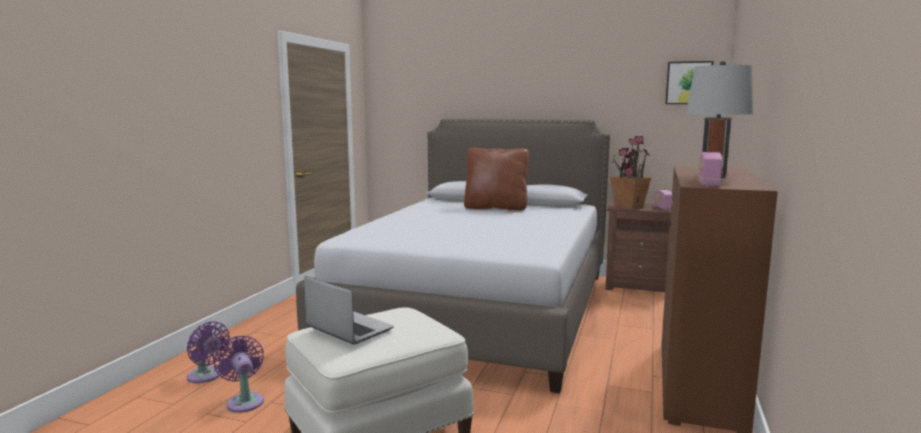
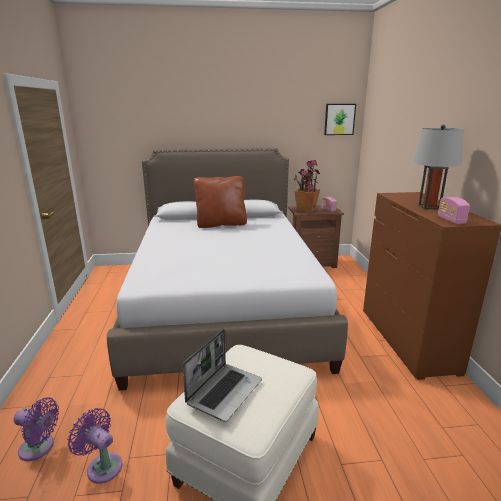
camera: 25 degrees left, 10 degrees up
laptop [304,276,394,344] -> laptop turned 105 degrees clockwise [182,329,262,422]

